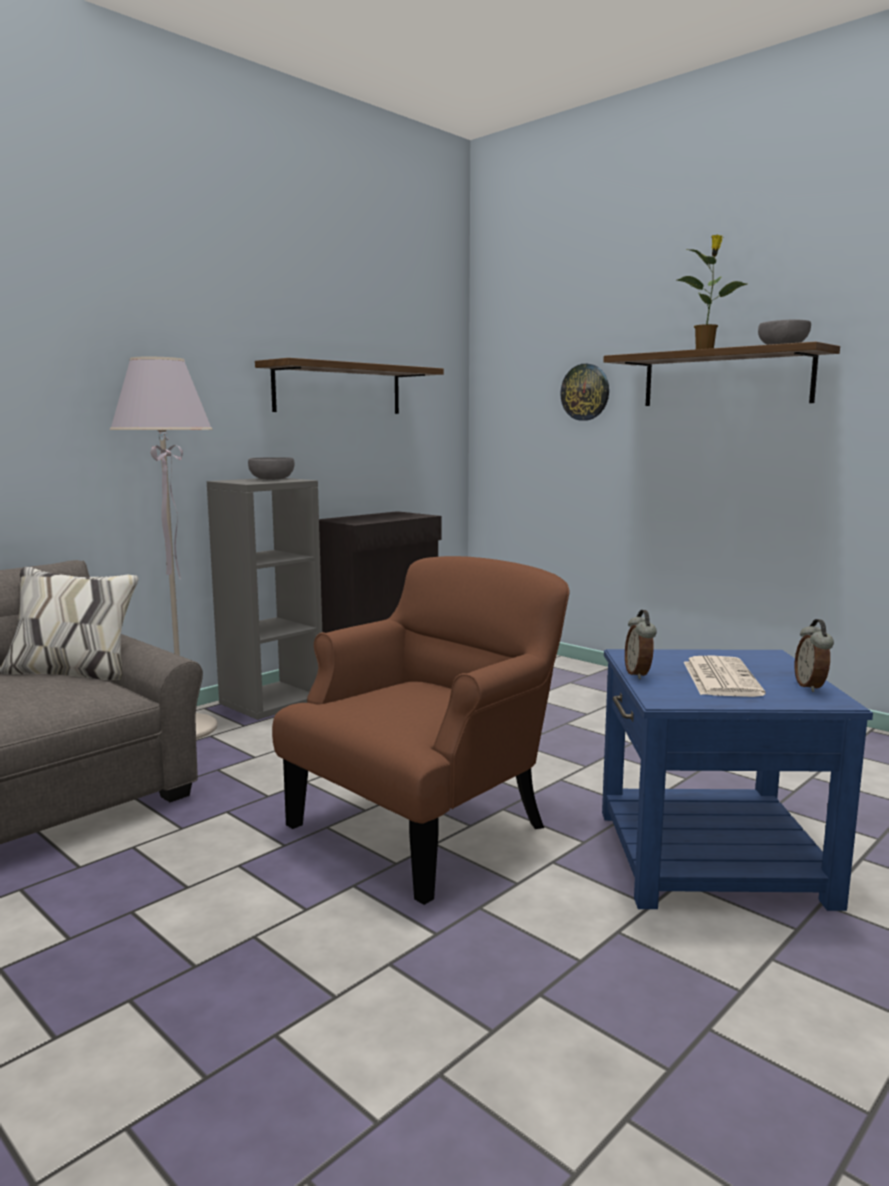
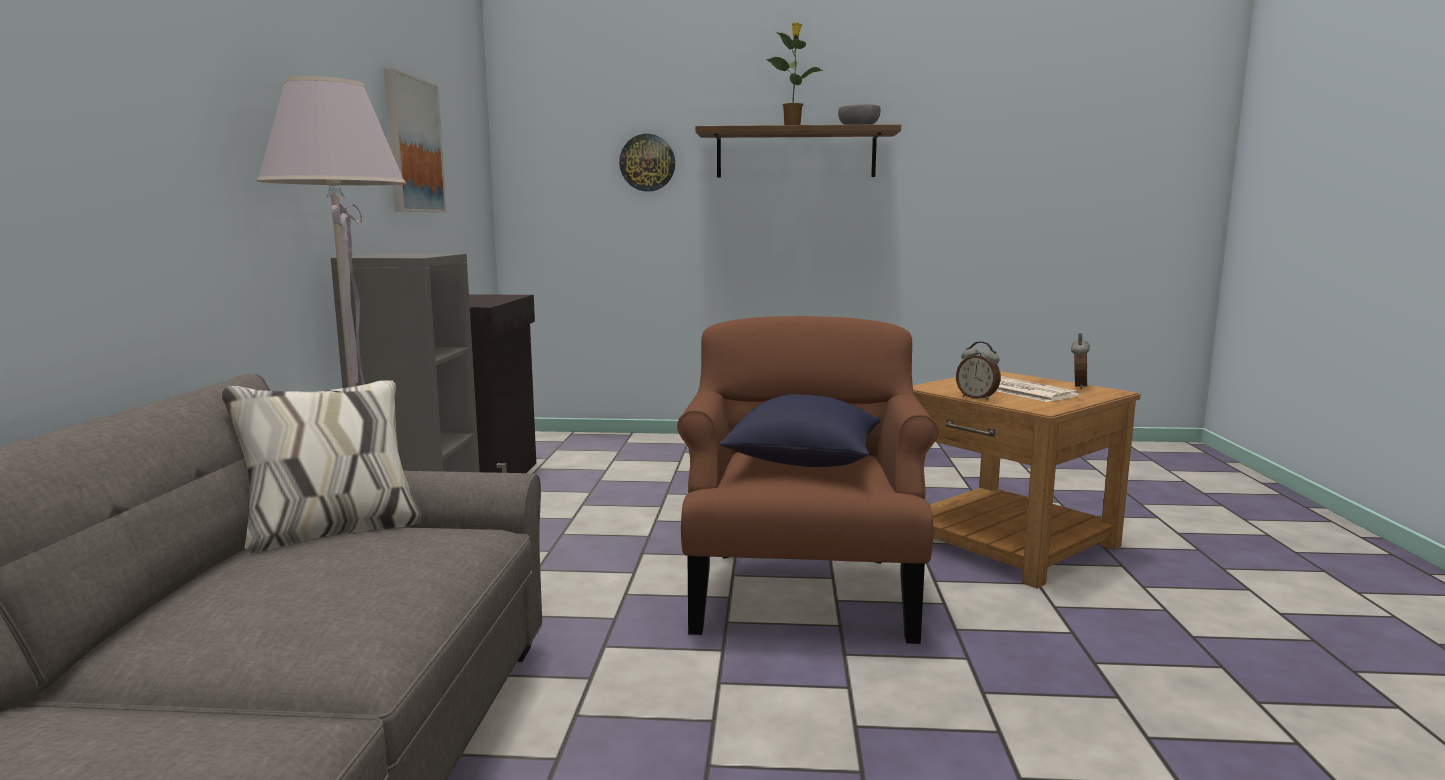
camera: 40 degrees left, 0 degrees up
grey bowl [248,457,294,480] -> none
shelf [255,358,444,414] -> picture [384,68,447,212]
blue side table [602,649,873,911] -> brown side table [913,371,1141,588]
alarm clock [795,619,834,692] -> alarm clock turned 120 degrees counterclockwise [1071,334,1090,389]
none -> blue pillow [719,394,880,467]

